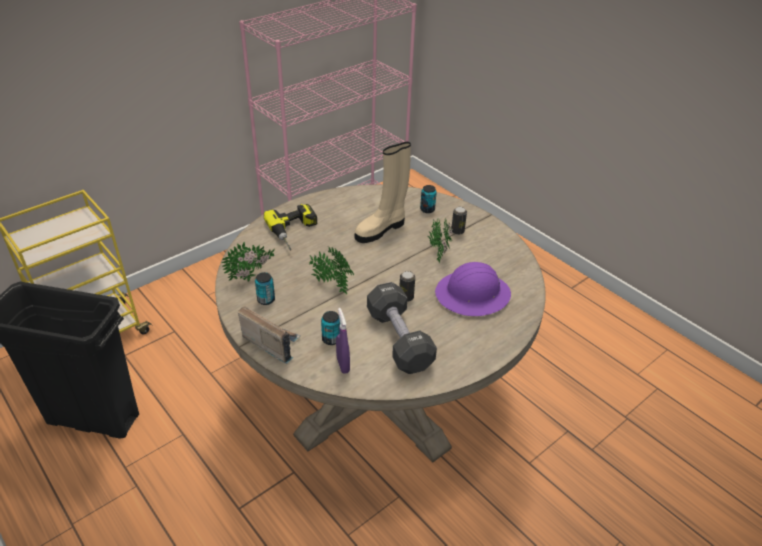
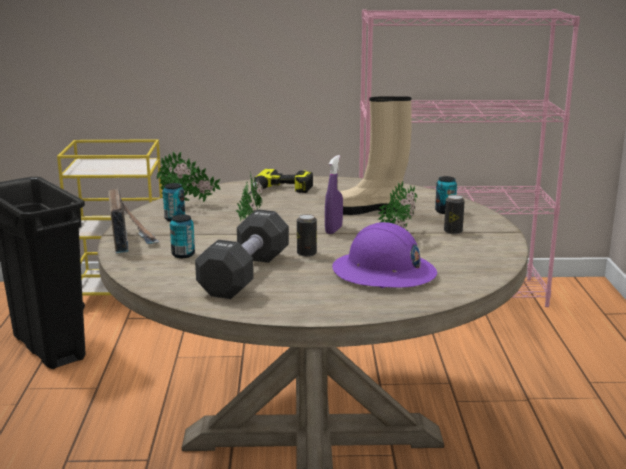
camera: 40 degrees right, 20 degrees down
purple spray bottle [336,308,350,374] -> purple spray bottle moved to [325,155,343,234]

